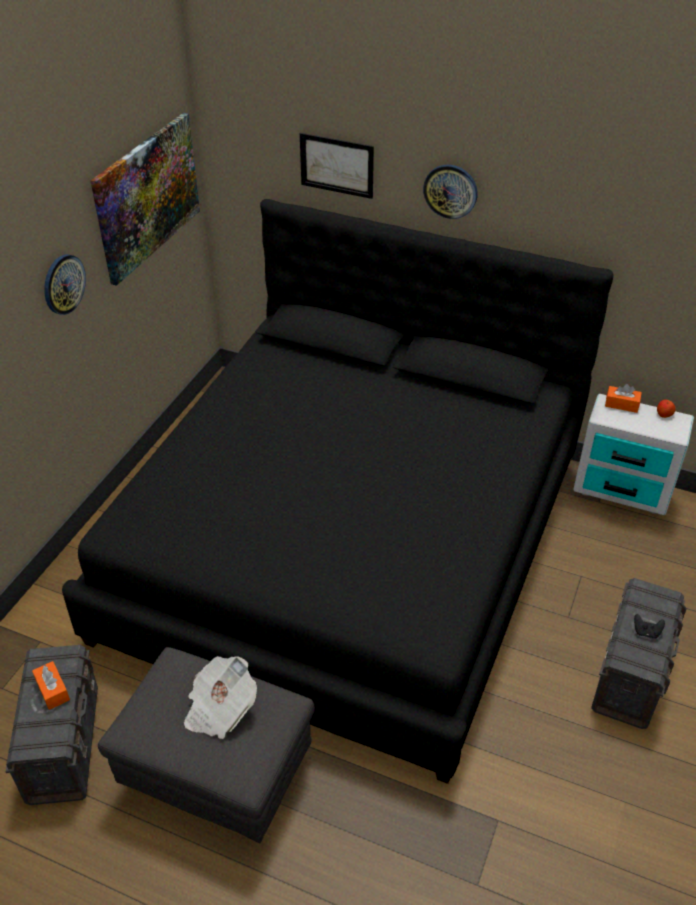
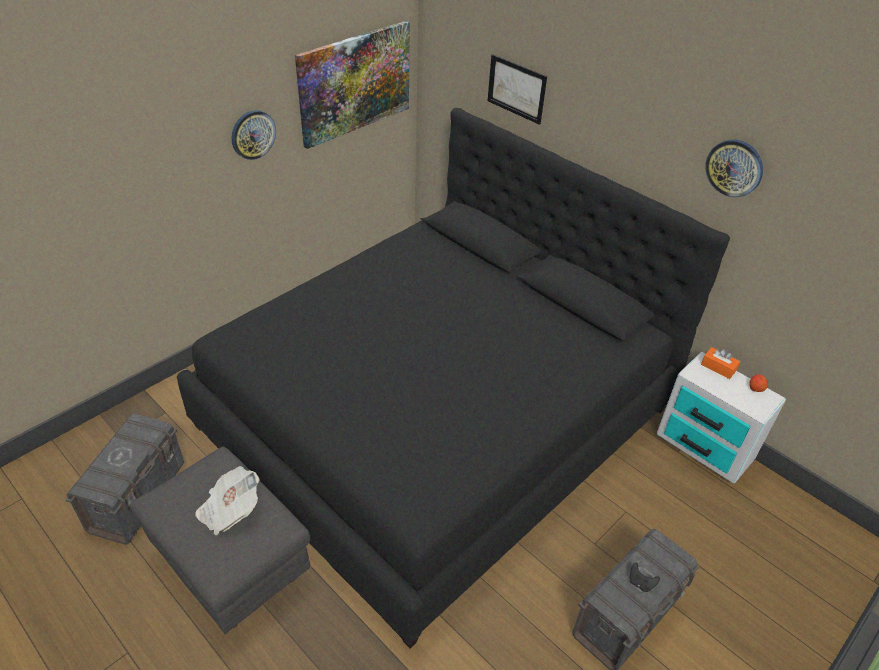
camera: 20 degrees right, 0 degrees up
orange tissue box [32,661,70,710] -> none
wall clock [423,165,478,219] -> wall clock moved to [705,140,763,197]

